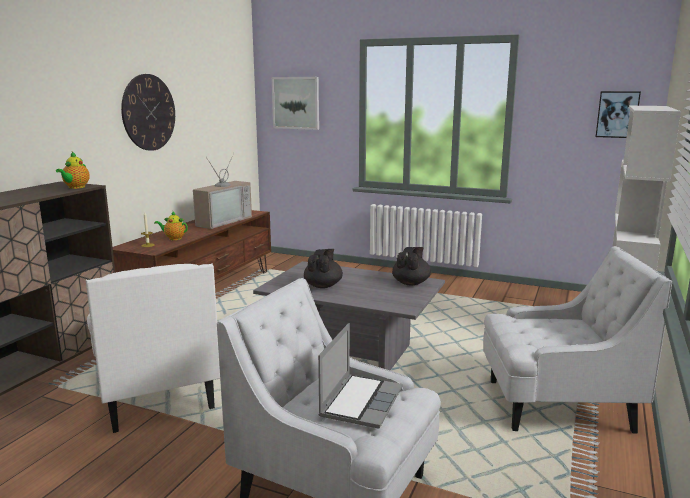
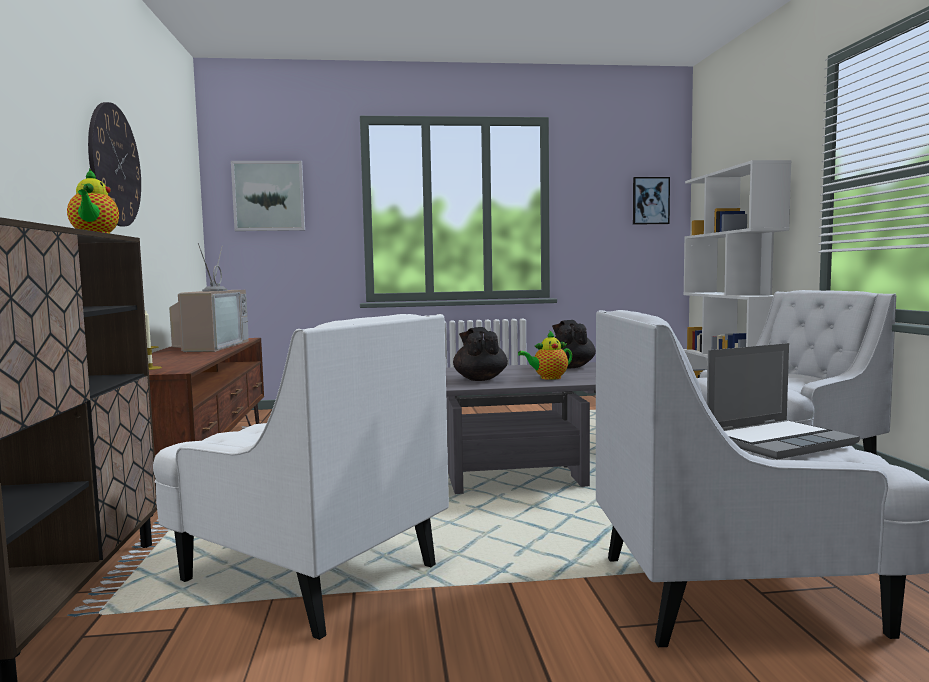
camera: 30 degrees left, 10 degrees down
teapot [154,211,188,240] -> teapot moved to [518,330,572,380]
laptop [318,323,403,429] -> laptop turned 75 degrees clockwise [707,343,860,460]

